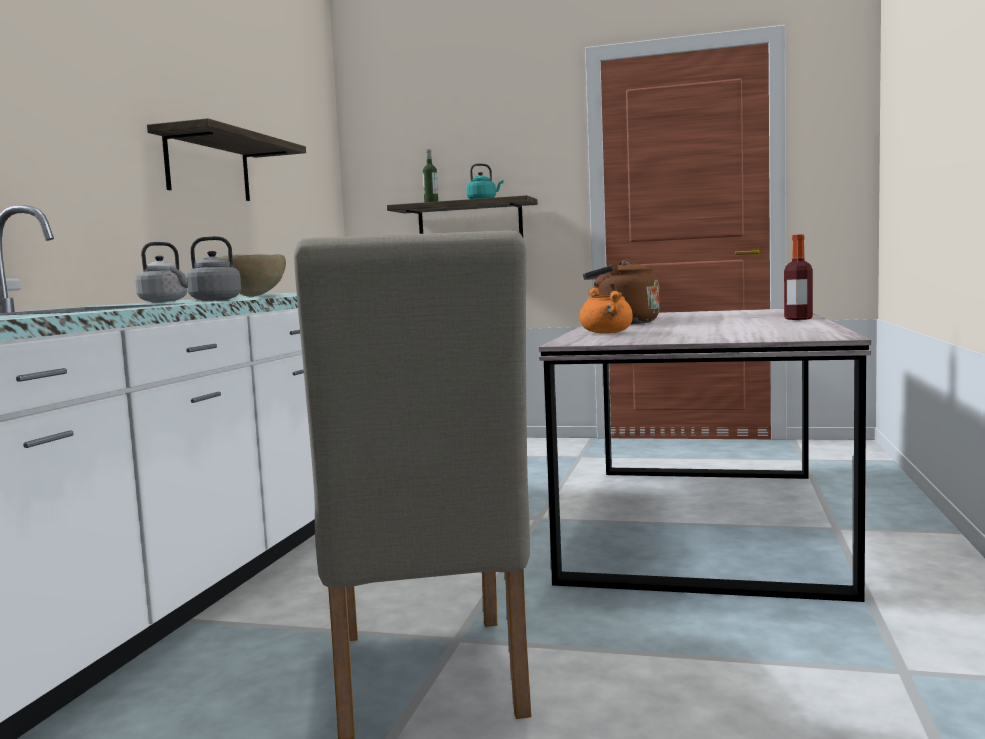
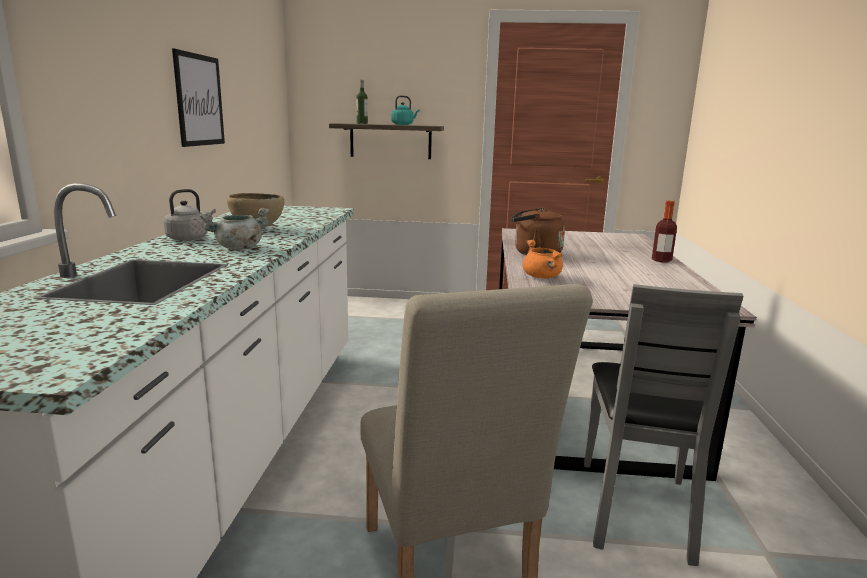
camera: 10 degrees left, 10 degrees up
shelf [147,118,306,201] -> picture [172,49,225,147]
grey kettle [170,236,241,301] -> grey cooking pot [199,208,270,250]
none -> grey chair [584,284,743,566]

